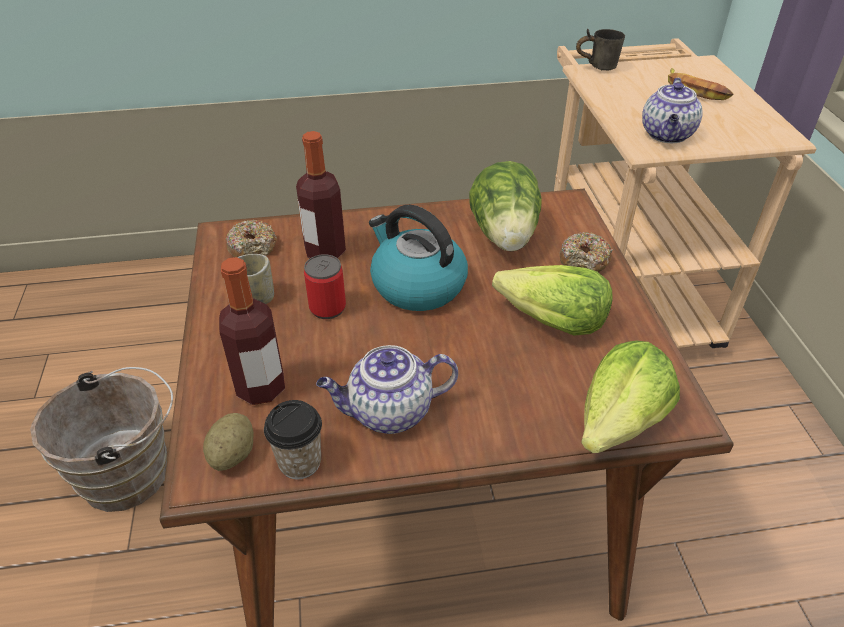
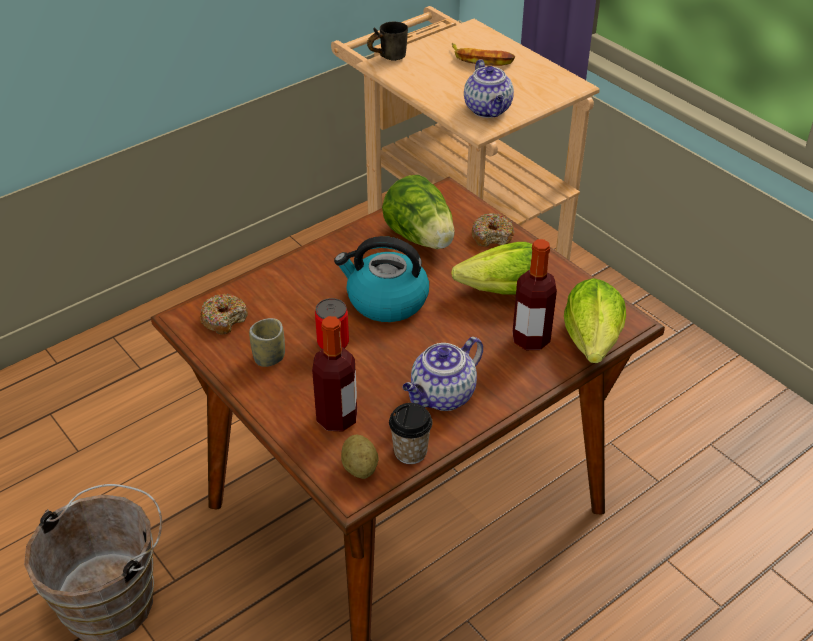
camera: 30 degrees left, 0 degrees up
bottle [296,131,346,259] -> bottle moved to [513,239,557,350]

